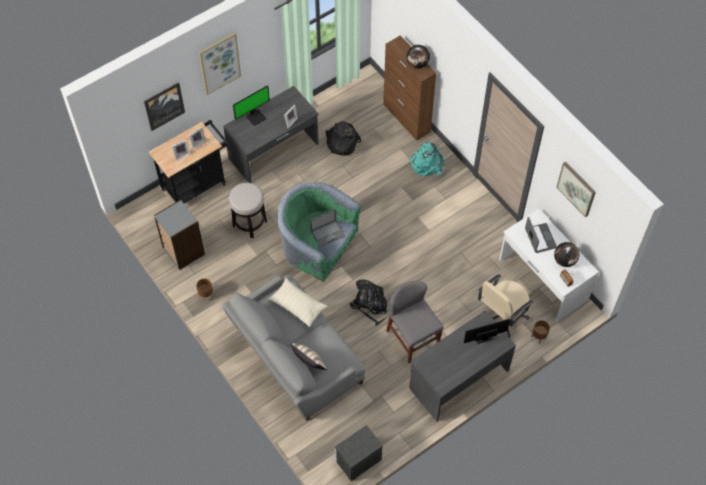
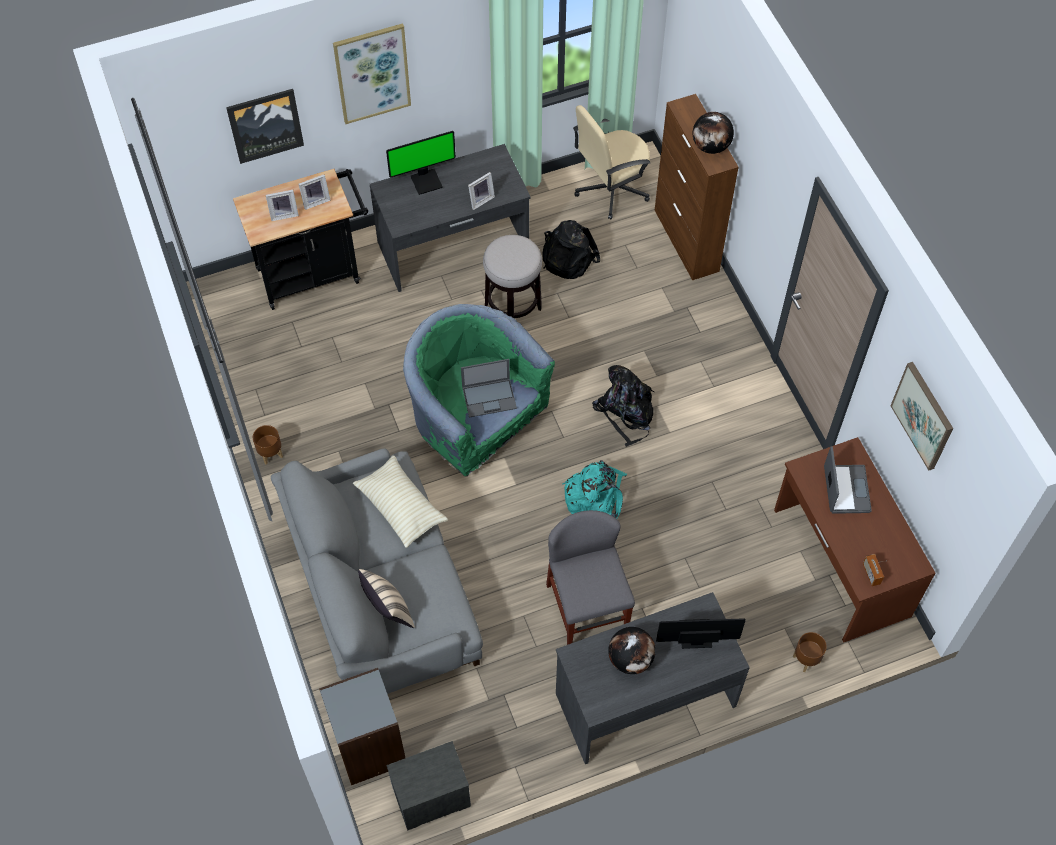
camera: 15 degrees right, 0 degrees up
grey bookcase [154,200,205,270] -> grey bookcase moved to [319,668,405,785]
stool [229,183,267,238] -> stool moved to [483,235,542,318]
black backpack [349,279,388,326] -> black backpack moved to [592,365,654,447]
turquoise backpack [409,142,444,177] -> turquoise backpack moved to [562,460,627,519]
beige office chair [478,274,533,338] -> beige office chair moved to [573,105,650,220]
white desk [499,209,599,323] -> brown desk [774,437,935,642]
globe [554,242,580,267] -> globe moved to [608,627,656,674]

